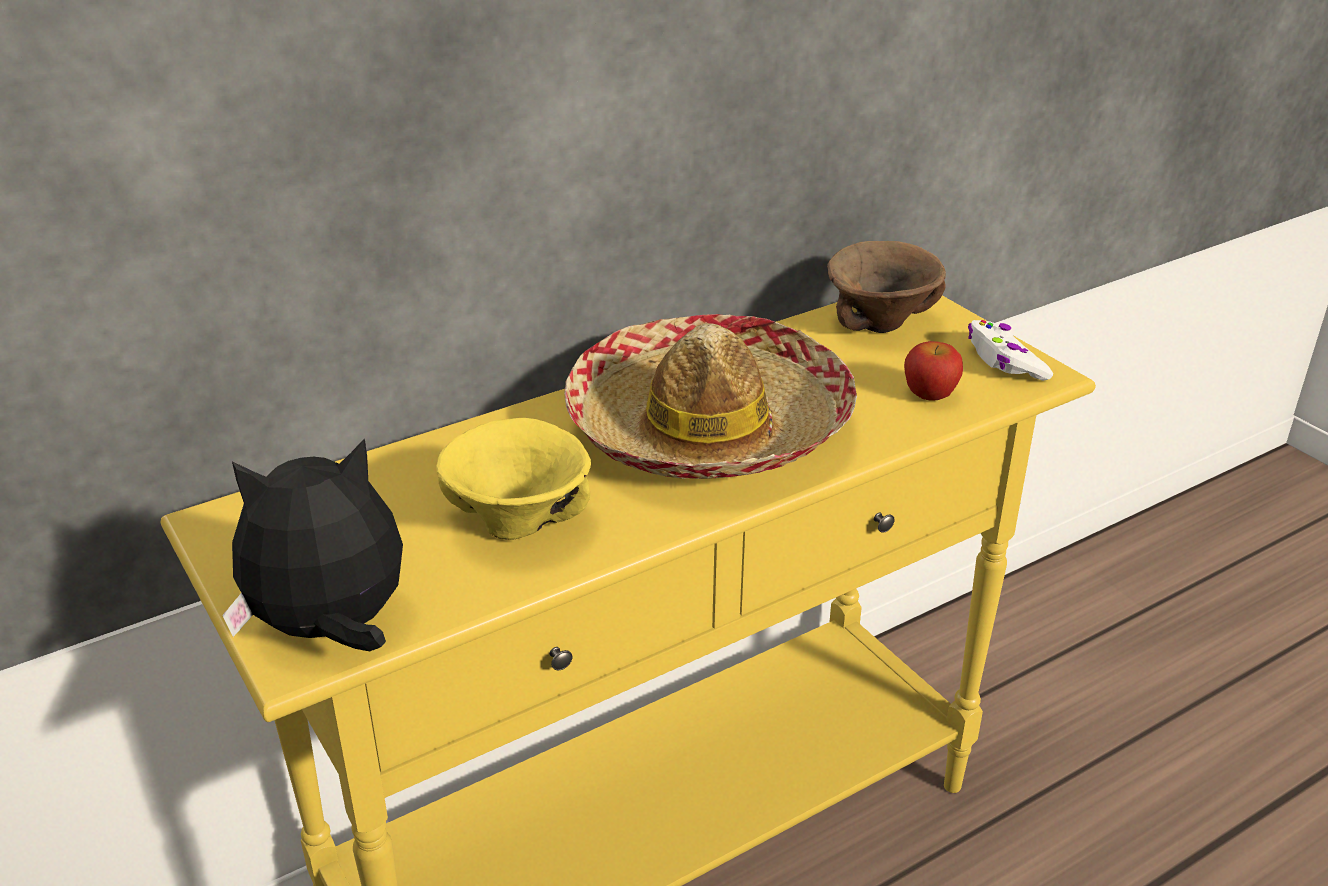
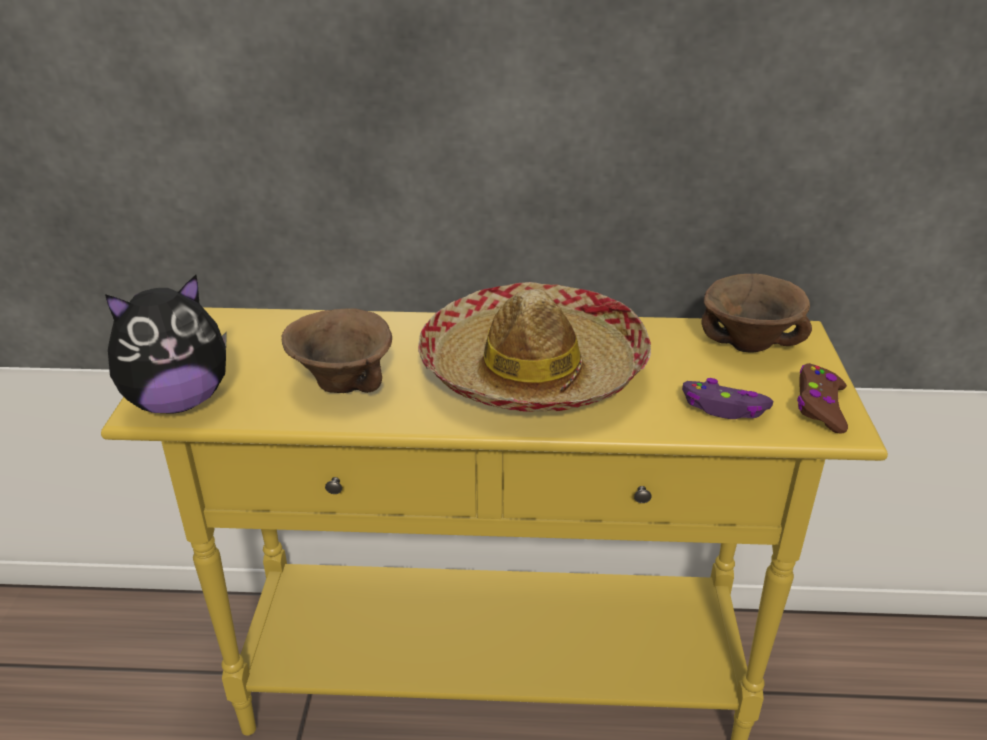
camera: 35 degrees right, 0 degrees up
plush toy [222,438,403,651] -> plush toy turned 135 degrees clockwise [105,275,227,413]
yellow bowl [436,418,591,540] -> brown bowl [282,308,392,393]
apple [904,341,963,401] -> purple game controller [682,378,774,419]
white game controller [968,320,1053,381] -> brown game controller [797,363,848,434]

